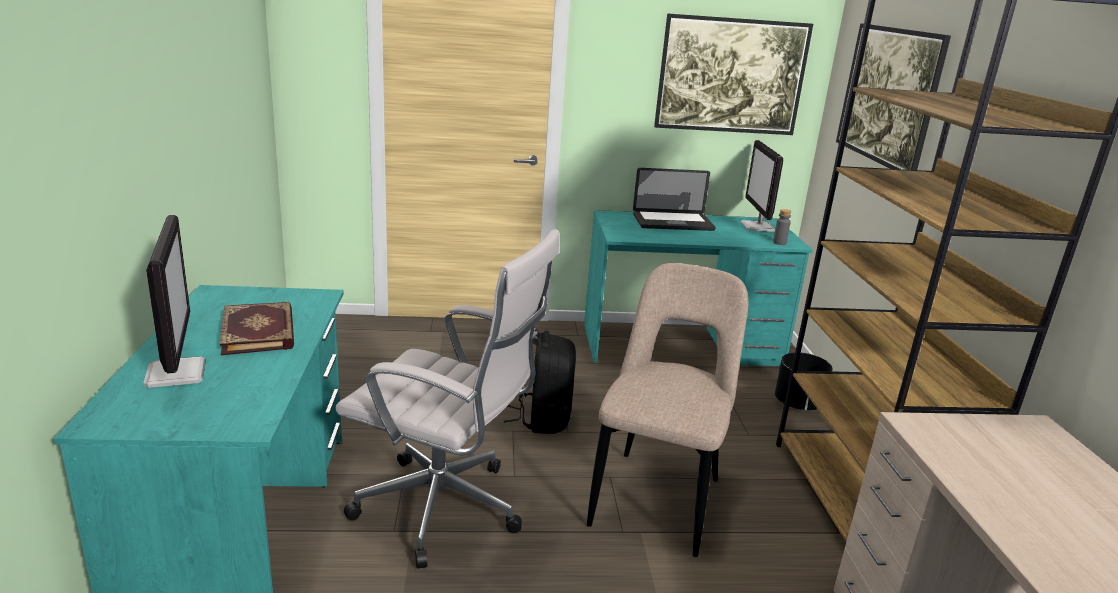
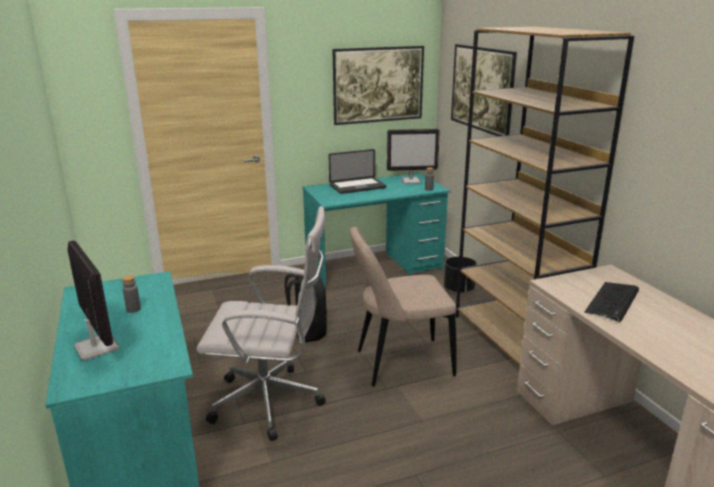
camera: 15 degrees left, 0 degrees up
book [220,302,294,355] -> grey bottle [122,275,141,313]
beige chair [587,263,748,557] -> beige chair turned 105 degrees counterclockwise [350,227,456,386]
monitor [741,140,783,232] -> monitor turned 75 degrees counterclockwise [387,129,440,184]
none -> keyboard [584,282,639,322]

